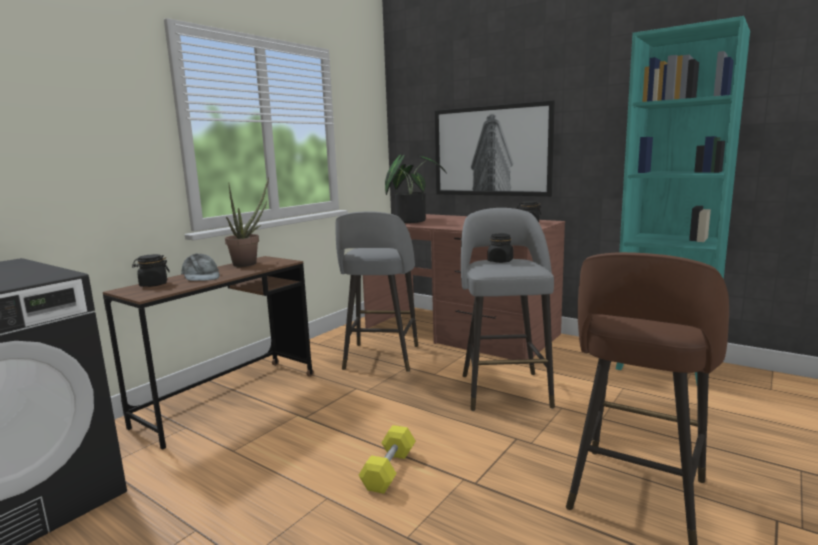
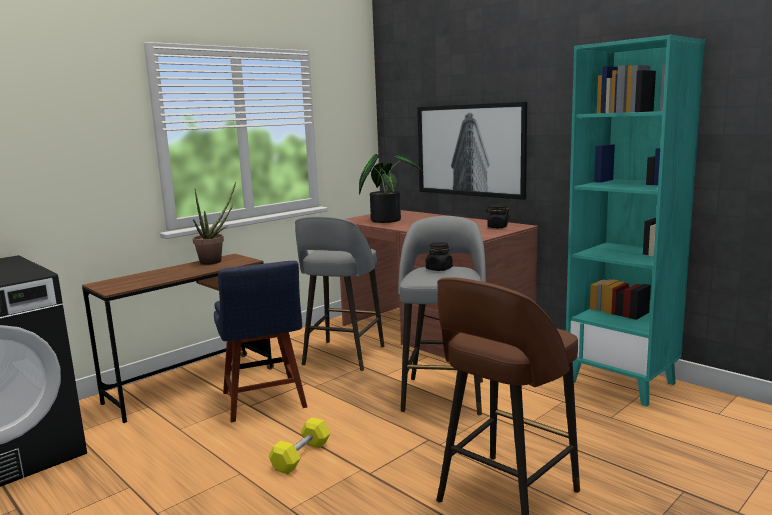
camera: 10 degrees right, 0 degrees up
black jar [132,254,170,287] -> none
grey cap [181,253,220,281] -> none
none -> blue chair [214,261,307,422]

